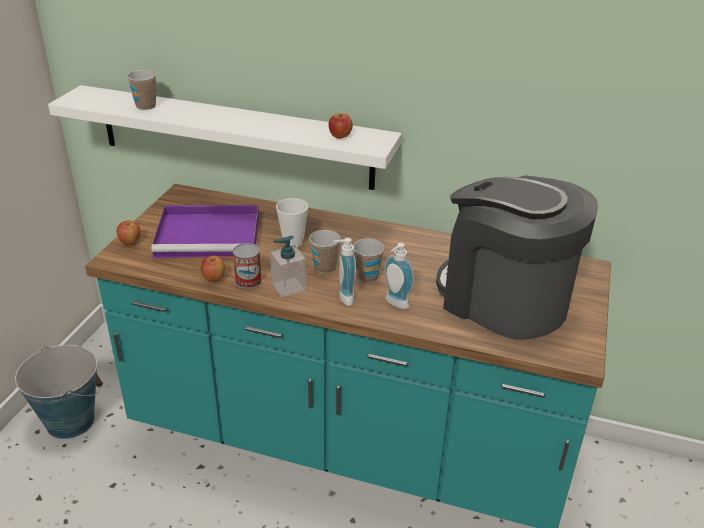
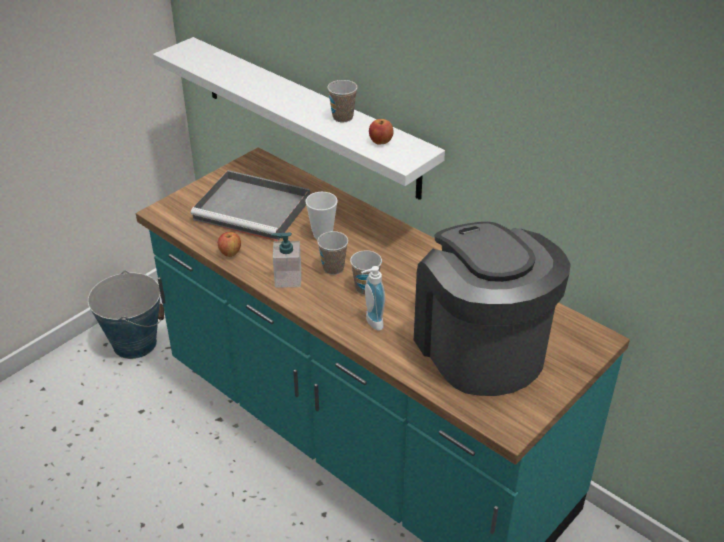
camera: 25 degrees right, 5 degrees up
apple [117,221,141,245] -> none
cup [127,70,156,110] -> cup moved to [327,80,358,122]
purple tray [151,205,259,259] -> grey tray [191,170,310,241]
can [233,243,262,288] -> none
soap dispenser [333,238,356,306] -> none

